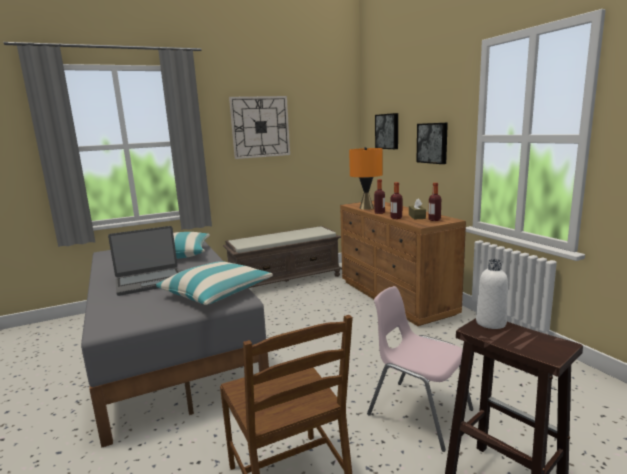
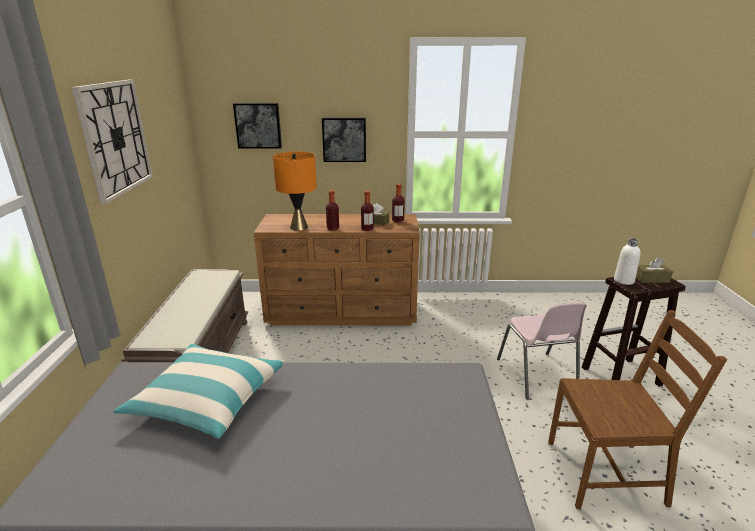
camera: 65 degrees left, 10 degrees up
laptop [108,226,180,296] -> none
pillow [156,261,273,305] -> none
pink chair [367,286,473,452] -> pink chair turned 75 degrees counterclockwise [497,303,587,400]
none -> brown tissue box [636,257,673,283]

